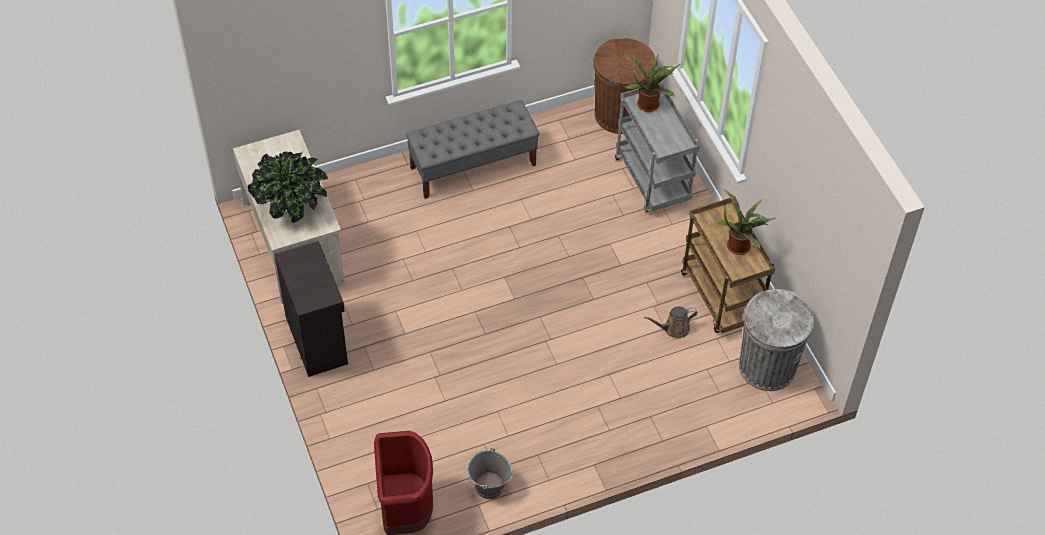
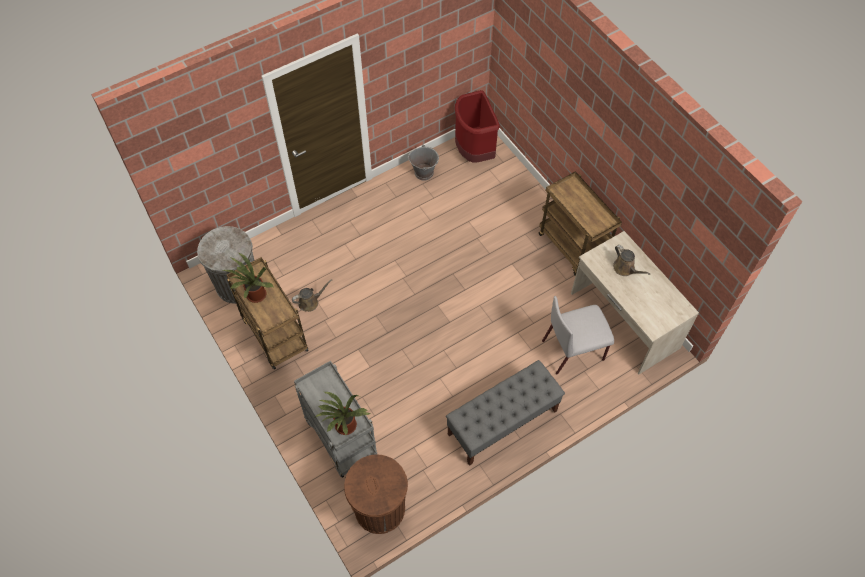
camera: 170 degrees right, 5 degrees up
potted plant [248,151,328,223] -> brown watering can [613,245,650,276]
black cabinet [275,241,348,377] -> brown cart [539,171,622,276]
none -> grey chair [542,296,614,374]

